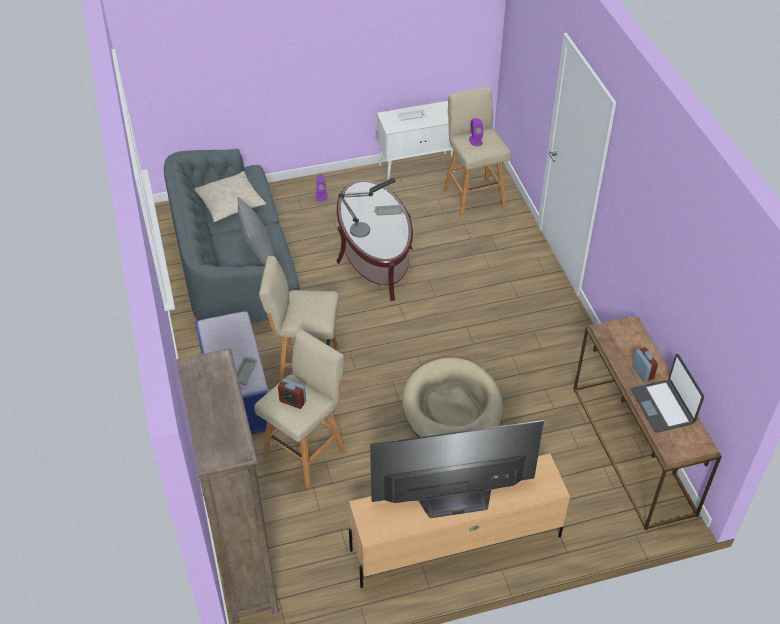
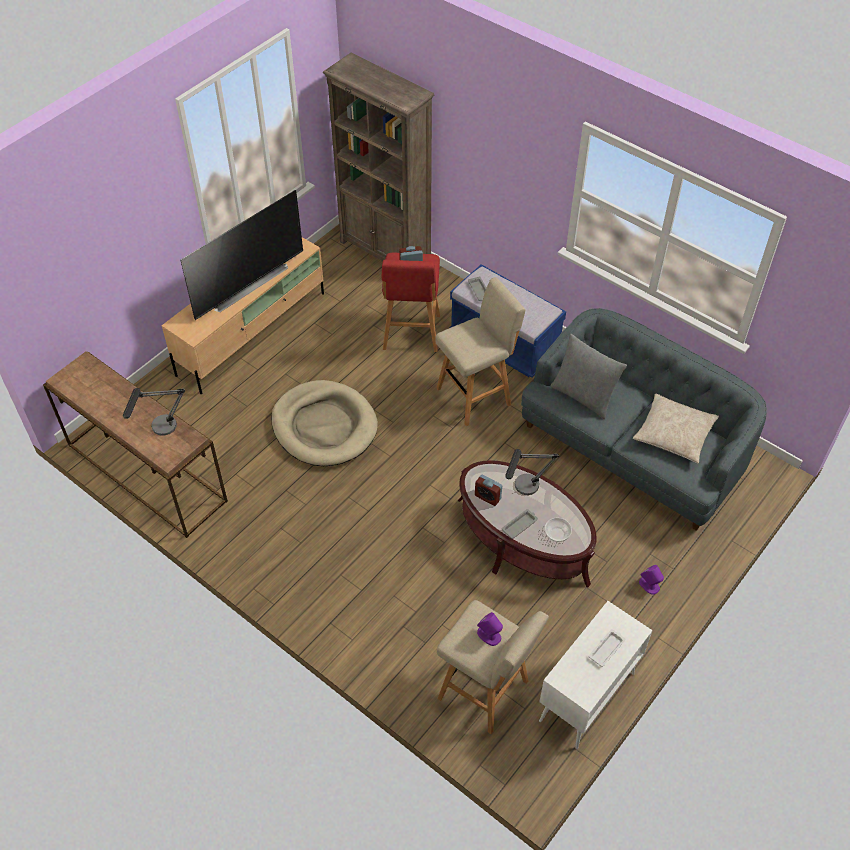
camera: 145 degrees right, 5 degrees up
beige stool [254,329,345,489] -> red stool [382,253,440,352]
laptop [631,354,704,433] -> none
alarm clock [632,347,658,382] -> alarm clock moved to [475,475,502,506]
none -> table lamp [123,388,185,436]

